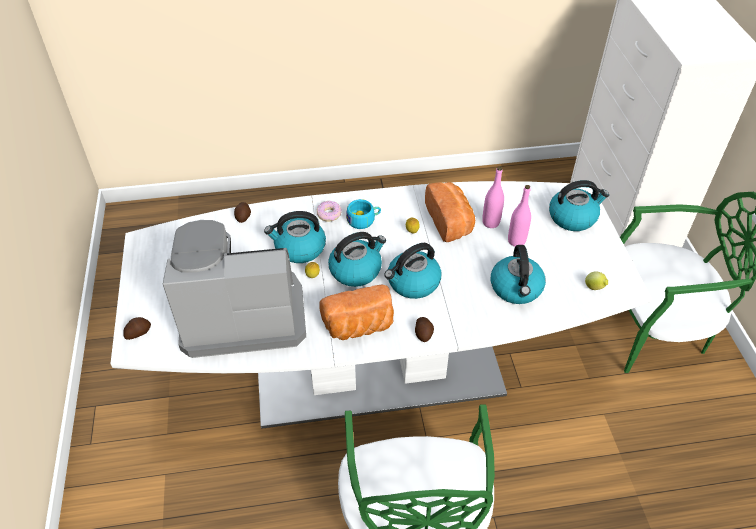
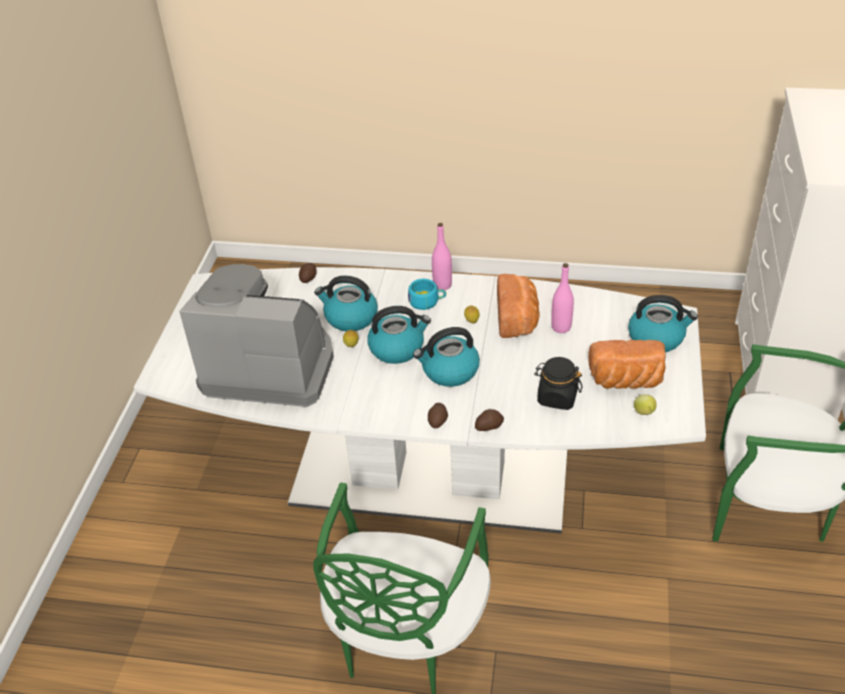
camera: 20 degrees right, 5 degrees down
potato [123,317,151,340] -> potato moved to [475,409,504,431]
donut [317,201,342,222] -> none
bread [319,284,394,340] -> bread moved to [588,340,665,389]
kettle [491,245,546,304] -> black jar [534,357,582,410]
pink bottle [508,185,531,247] -> pink bottle moved to [432,223,452,290]

